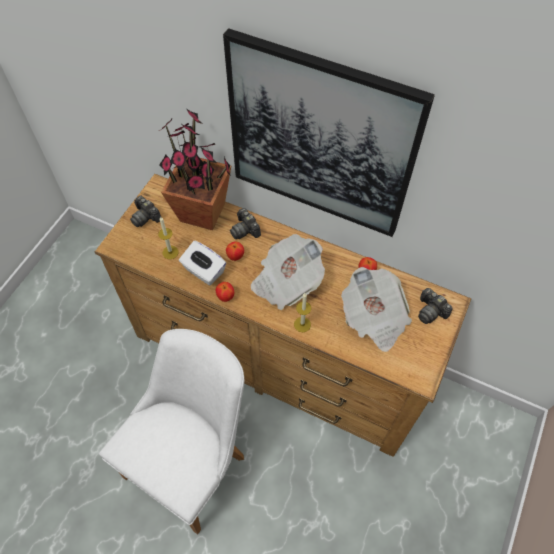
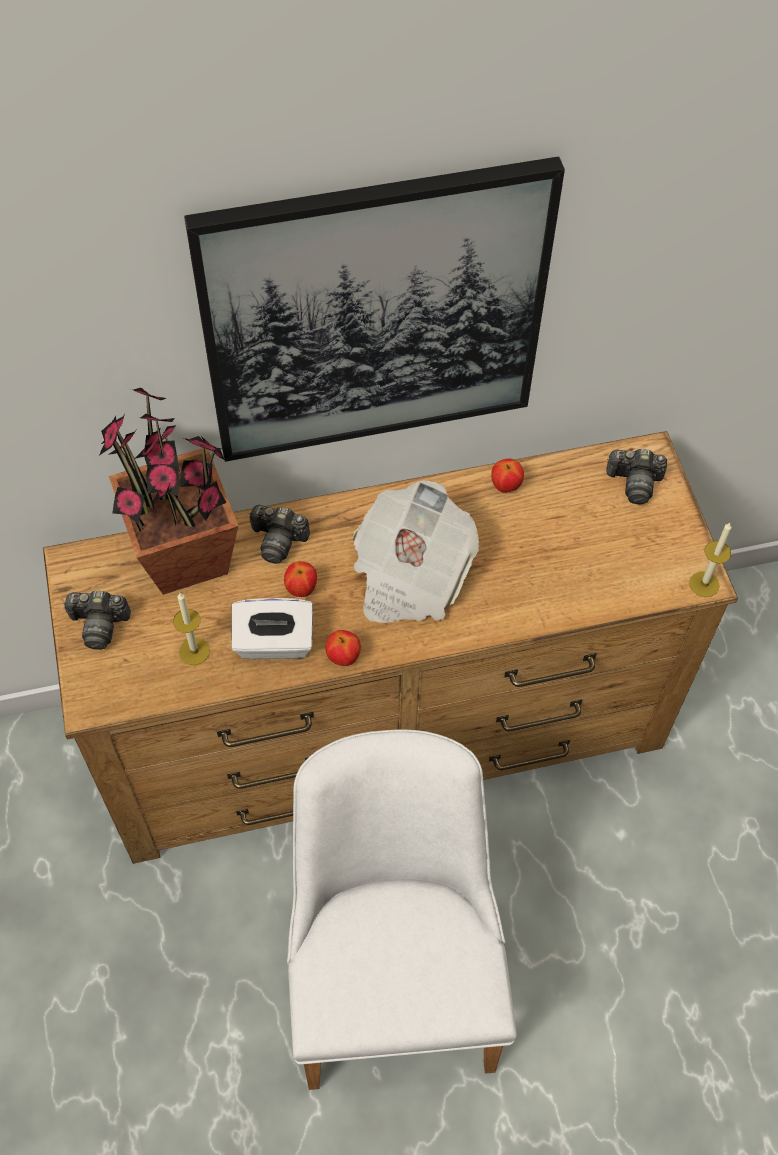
camera: 40 degrees left, 0 degrees up
candle [294,294,311,332] -> candle moved to [689,523,732,597]
newspaper [341,267,412,352] -> none

